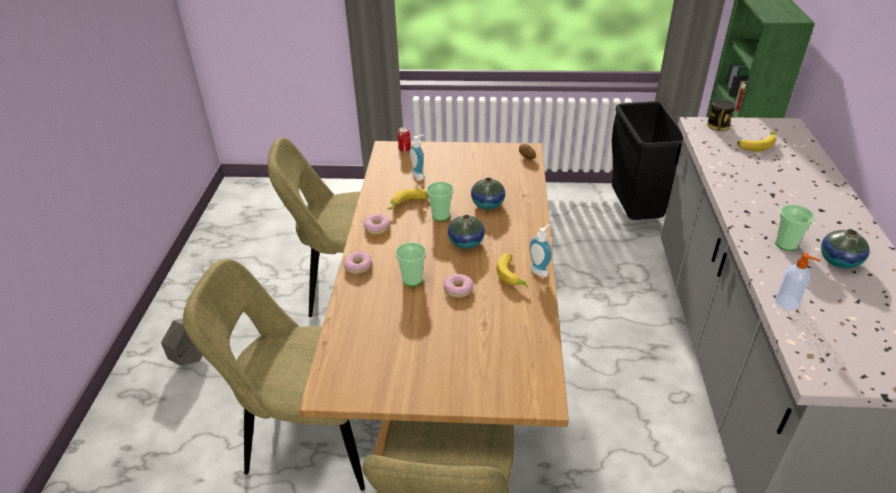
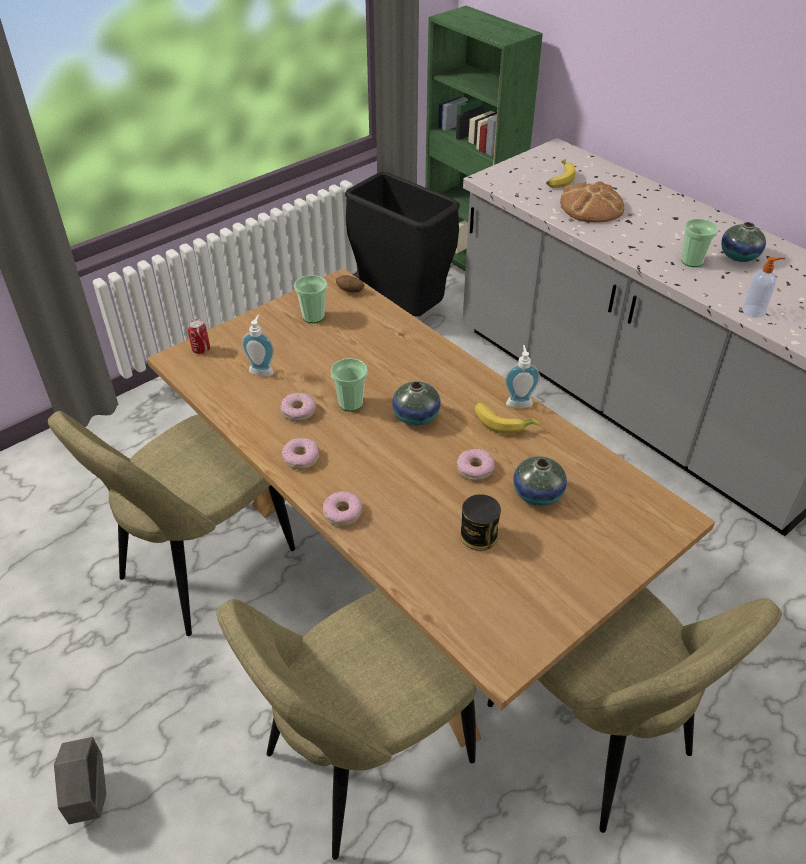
camera: 45 degrees left, 5 degrees up
banana [388,188,429,210] -> donut [281,393,316,421]
cup [395,242,426,286] -> cup moved to [294,275,327,323]
vase [471,177,505,209] -> vase moved to [513,456,567,506]
can [707,99,736,131] -> can moved to [460,494,501,551]
none -> bread [560,181,624,223]

